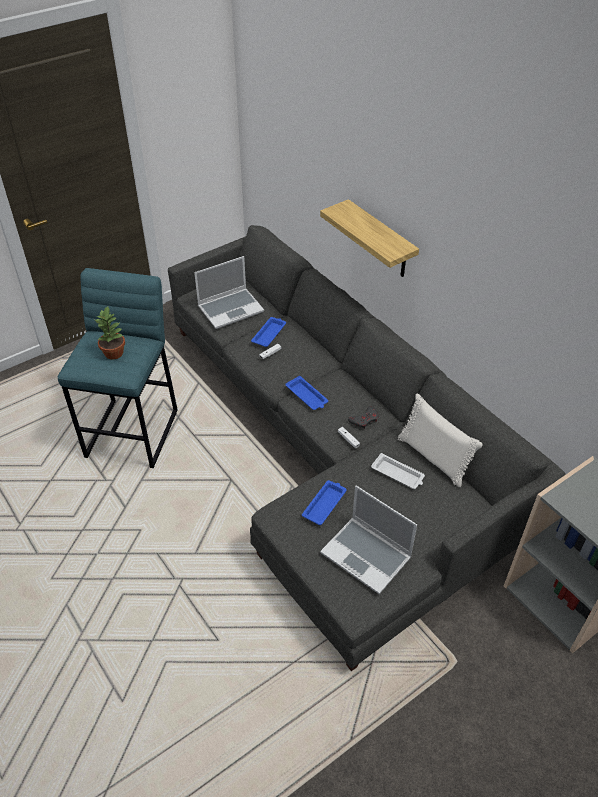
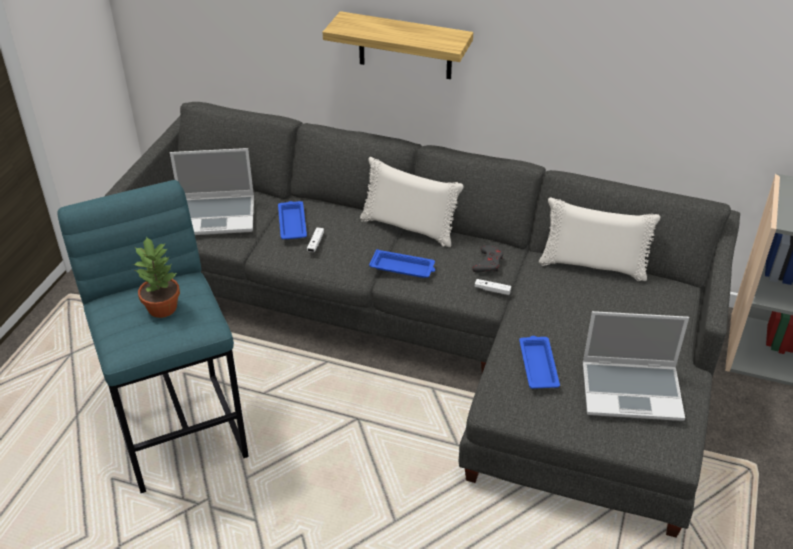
camera: 35 degrees left, 5 degrees down
laptop [194,256,264,329] -> laptop turned 60 degrees clockwise [170,148,254,235]
white tray [371,453,425,489] -> none
none -> white pillow [360,157,464,247]

